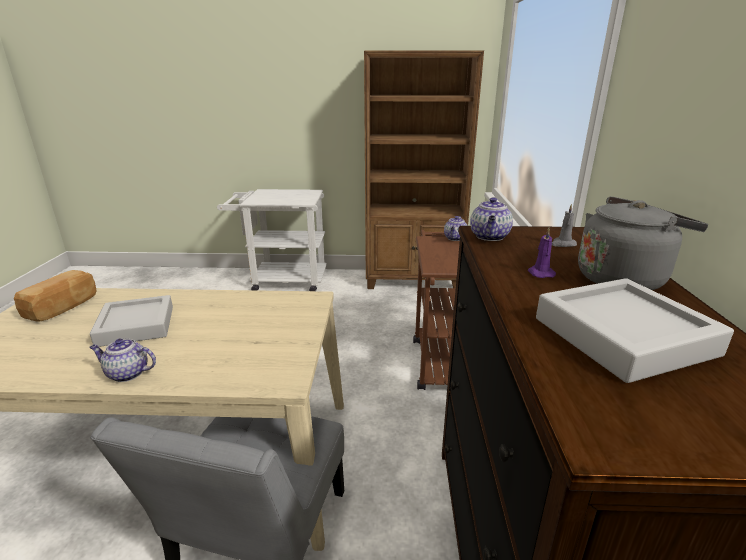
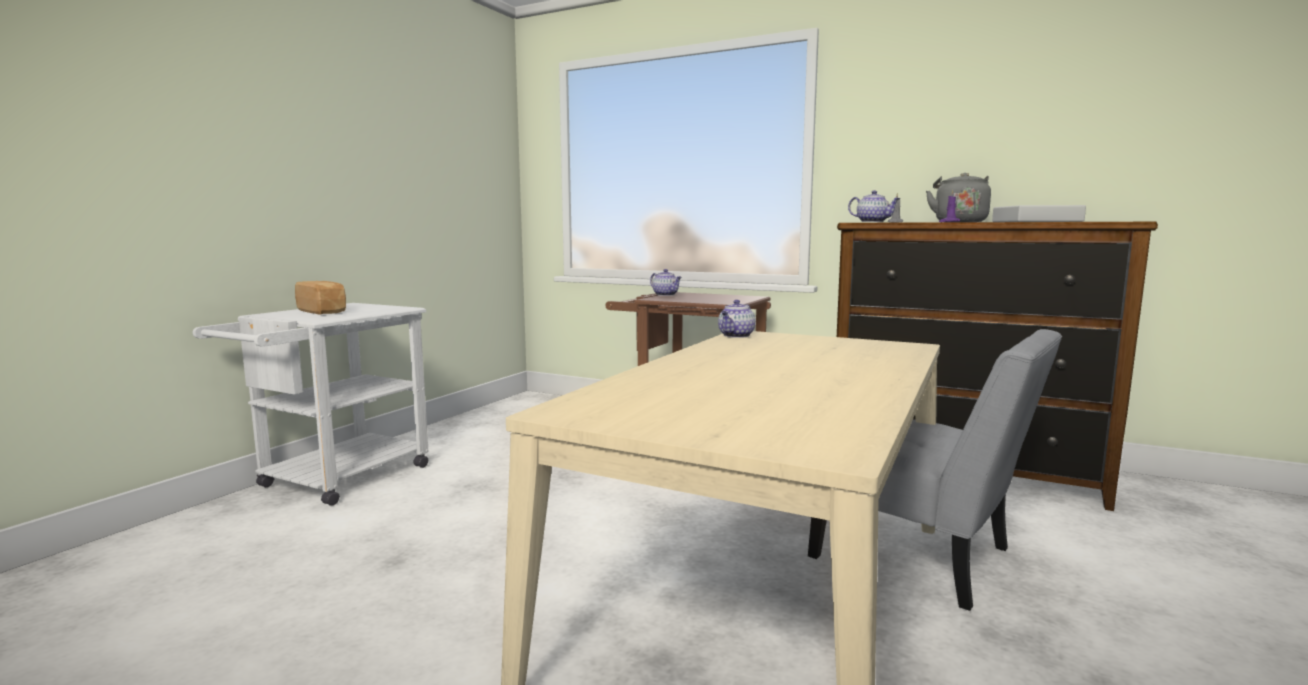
camera: 65 degrees left, 15 degrees down
bread [14,270,97,322] -> bread moved to [295,281,346,314]
teapot [89,339,156,382] -> teapot moved to [718,300,756,338]
grey tray [90,295,173,347] -> none
brown bookcase [364,50,484,289] -> none

